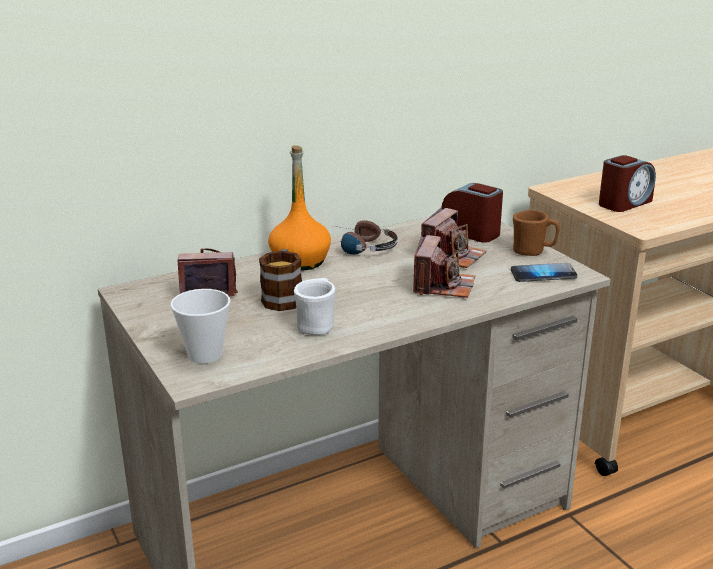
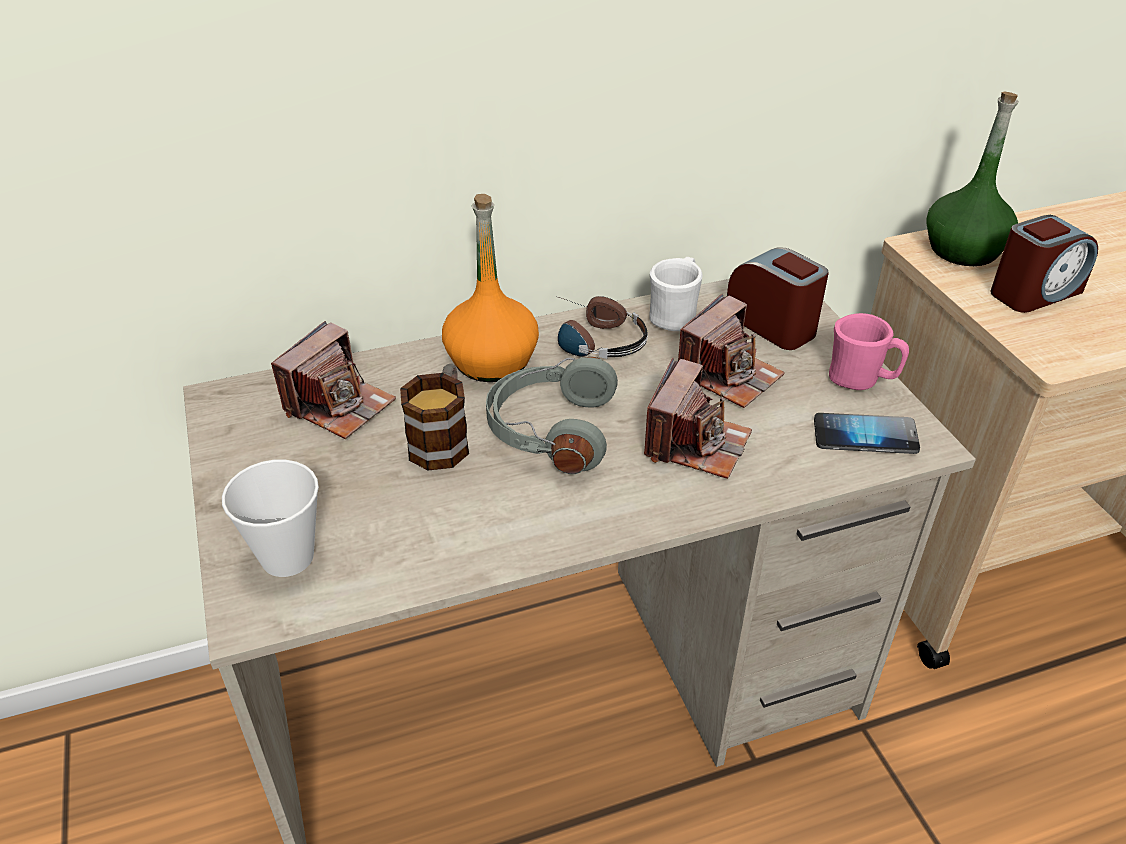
camera: 10 degrees right, 15 degrees up
camera [178,248,238,297] -> camera turned 120 degrees clockwise [271,321,396,439]
white mug [294,278,335,335] -> white mug moved to [649,257,702,331]
brown mug [513,210,560,256] -> pink mug [829,313,909,390]
none -> grey headphones [486,357,618,474]
none -> green bottle [926,92,1019,266]

